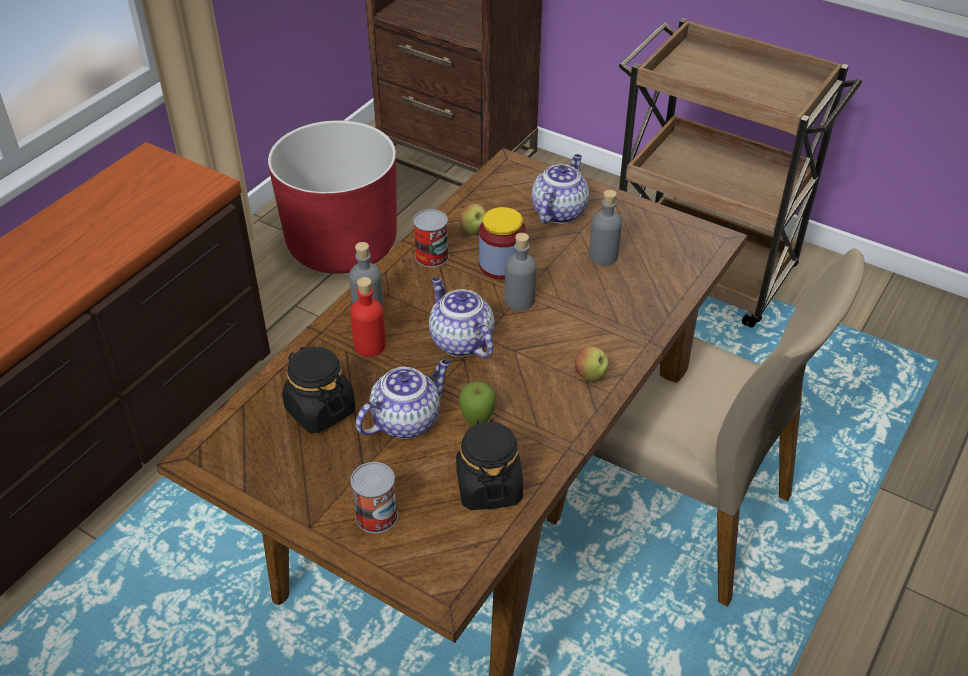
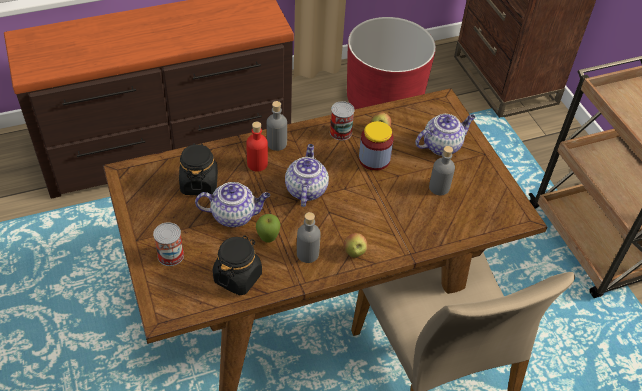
camera: 35 degrees right, 5 degrees up
grey bottle [505,233,537,310] -> grey bottle moved to [297,212,321,263]

